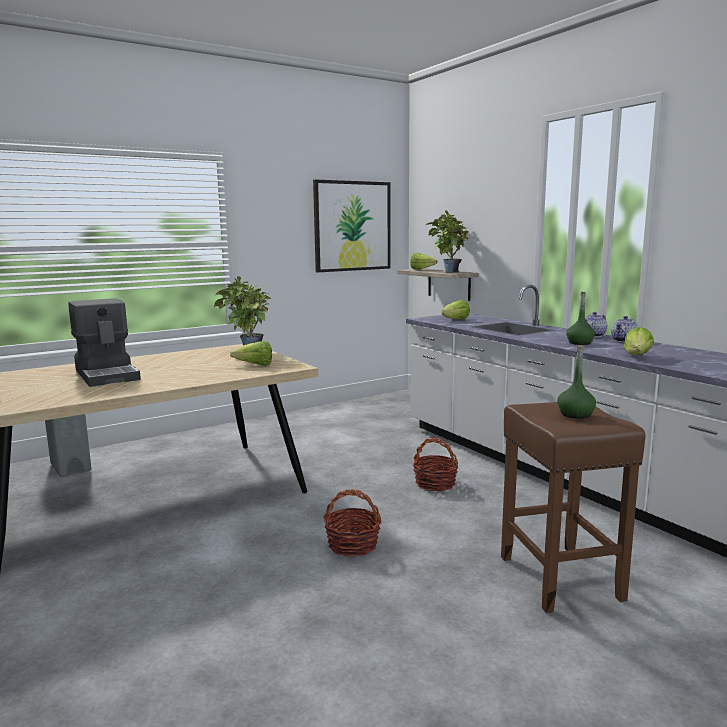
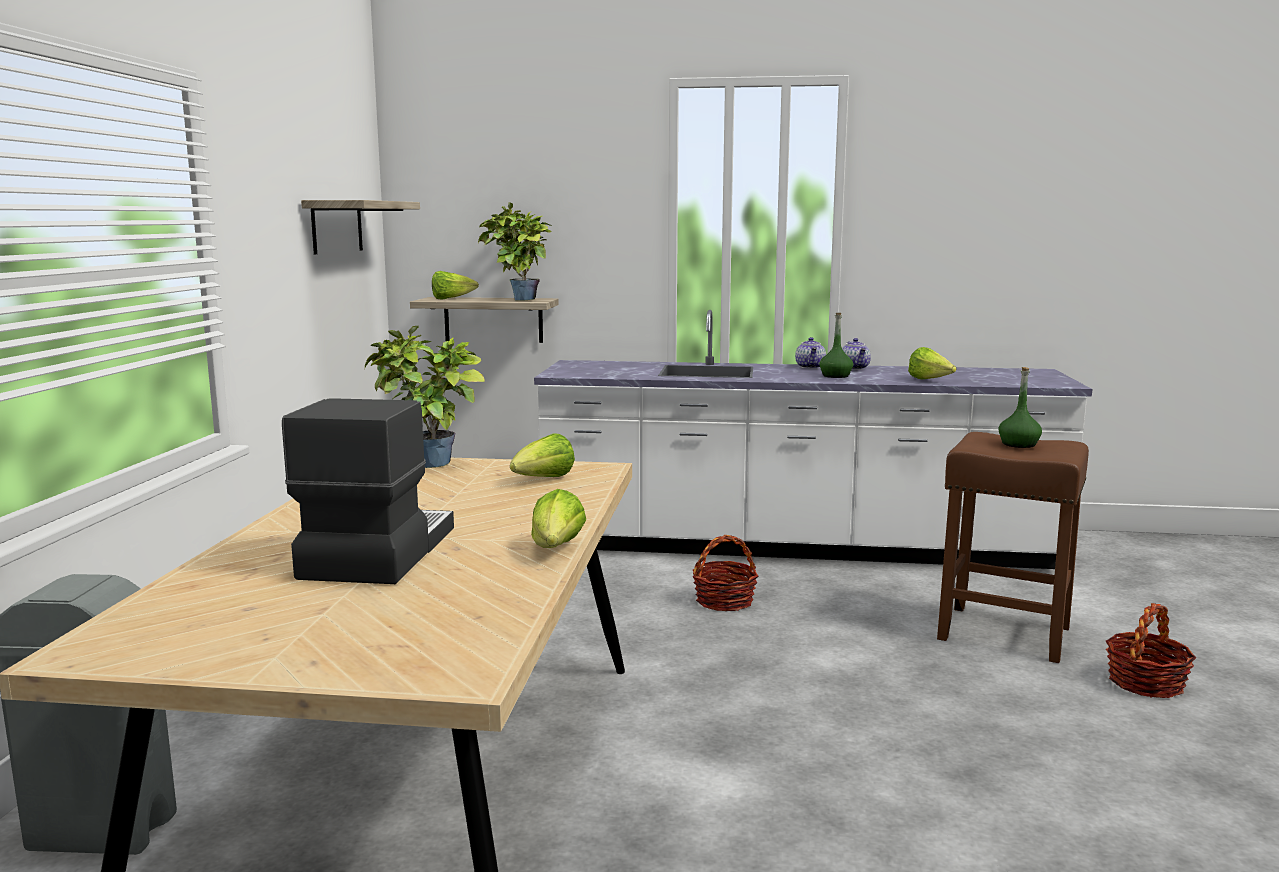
camera: 50 degrees left, 0 degrees up
coffee machine [68,298,141,387] -> coffee machine turned 90 degrees counterclockwise [282,398,454,584]
picture [313,180,391,272] -> shelf [301,200,420,254]
basket [323,489,381,557] -> basket moved to [1106,603,1196,698]
lettuce [441,300,470,320] -> lettuce moved to [531,489,586,548]

